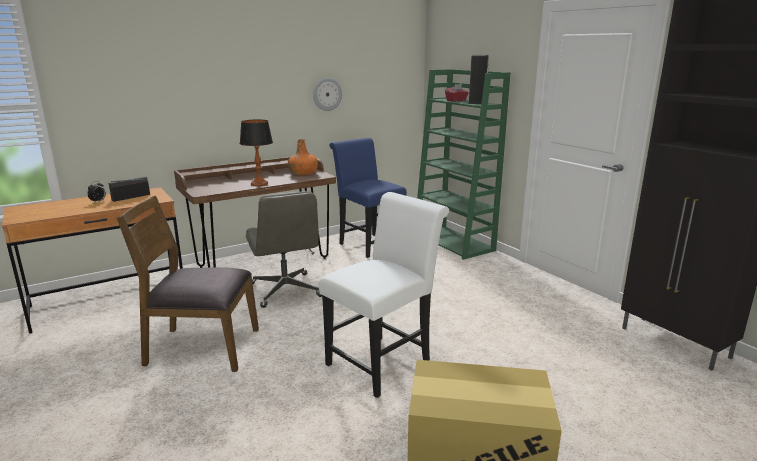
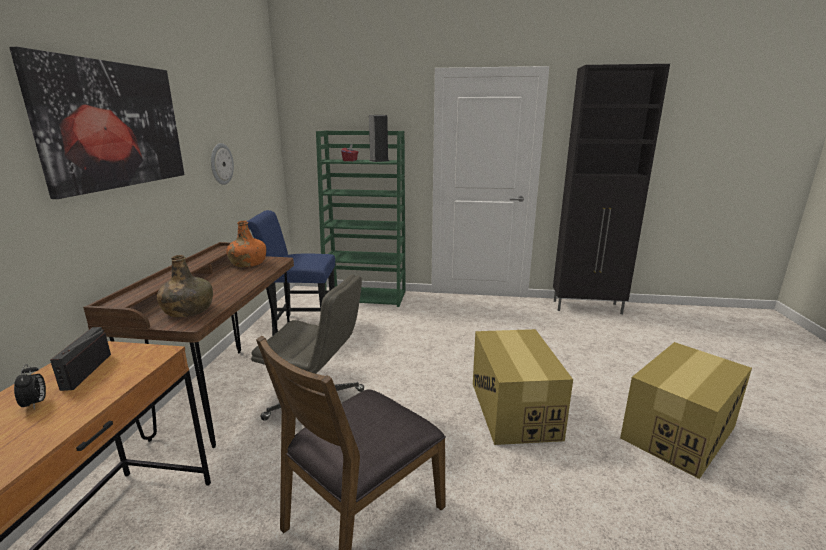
camera: 50 degrees left, 0 degrees up
table lamp [240,119,273,186] -> none
white chair [319,192,449,398] -> cardboard box [473,329,573,445]
none -> picture [9,47,185,199]
none -> green bottle [157,255,213,317]

